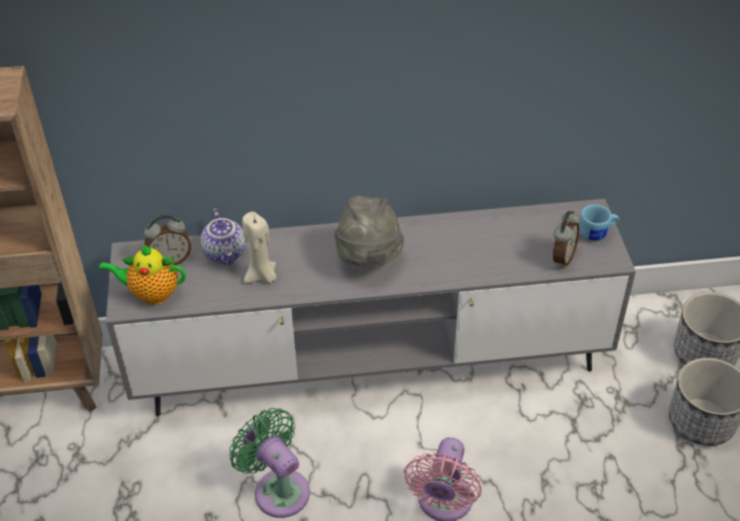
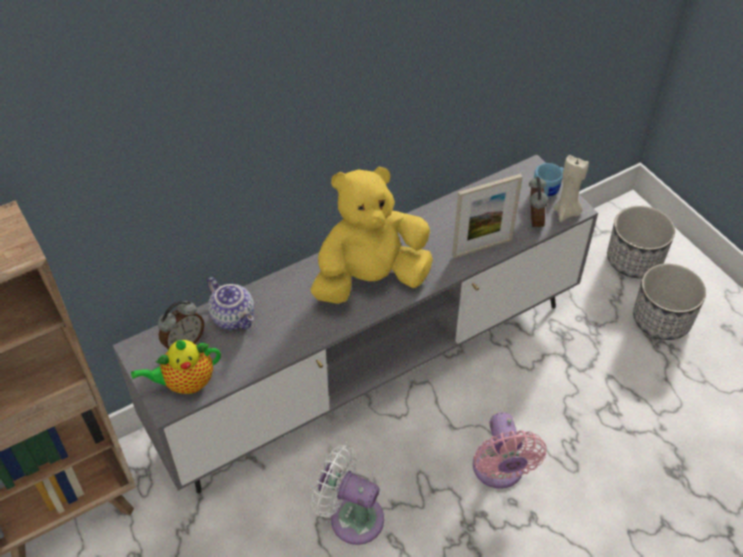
camera: 25 degrees left, 5 degrees up
green fan [229,408,310,518] -> white fan [311,445,384,545]
beige candle [242,212,276,283] -> beige candle moved to [553,155,589,222]
grey hat [334,196,404,266] -> yellow plush toy [310,167,433,304]
none -> picture frame [452,174,522,258]

